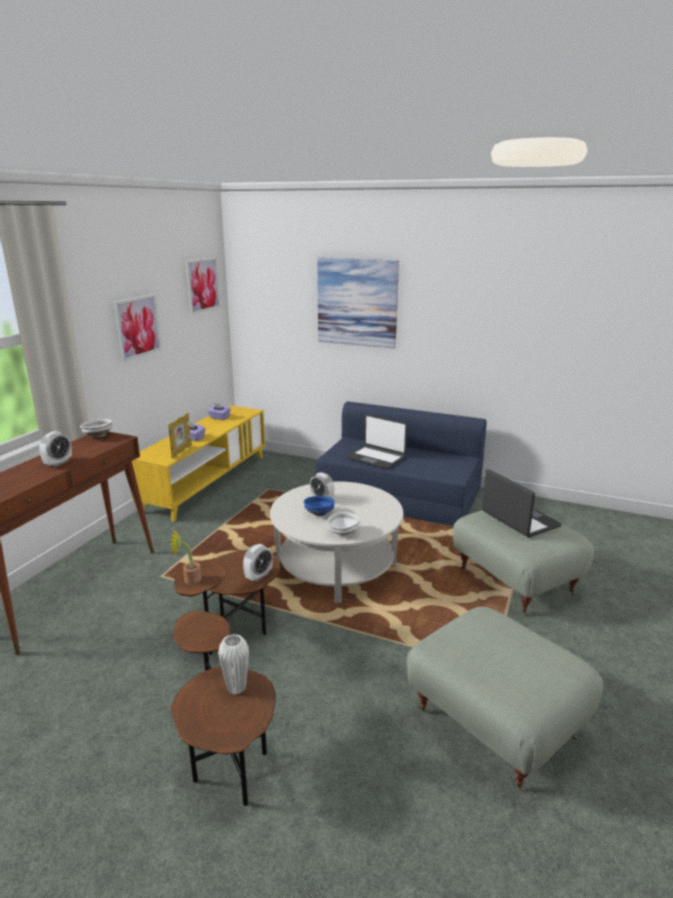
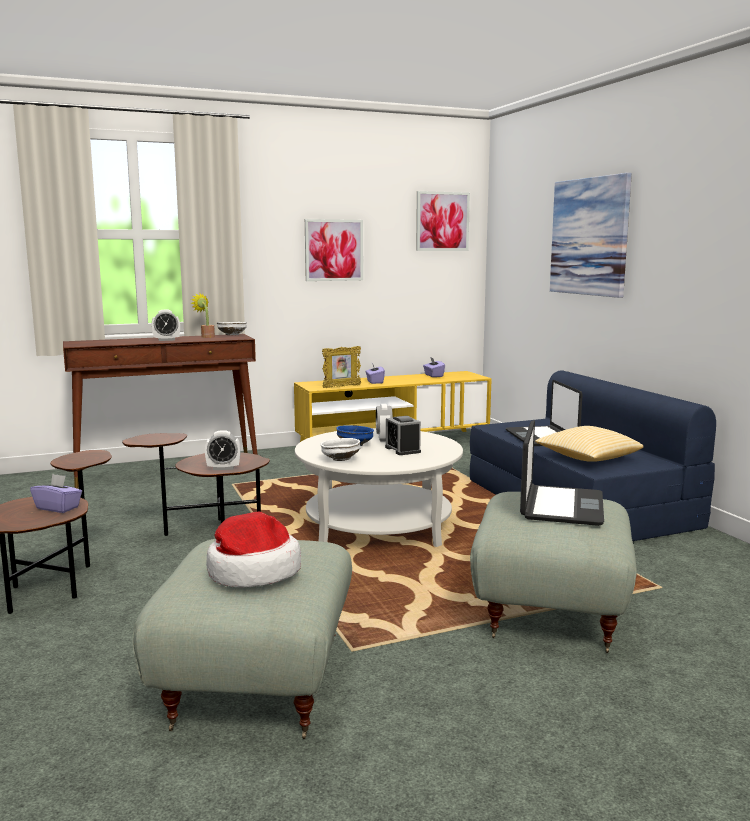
camera: 45 degrees right, 10 degrees down
potted plant [170,530,202,584] -> potted plant moved to [191,294,215,338]
white vase [218,634,249,695] -> purple tissue box [30,474,82,513]
none -> hat [206,512,301,588]
none -> alarm clock [385,416,421,455]
none -> pillow [535,426,643,462]

